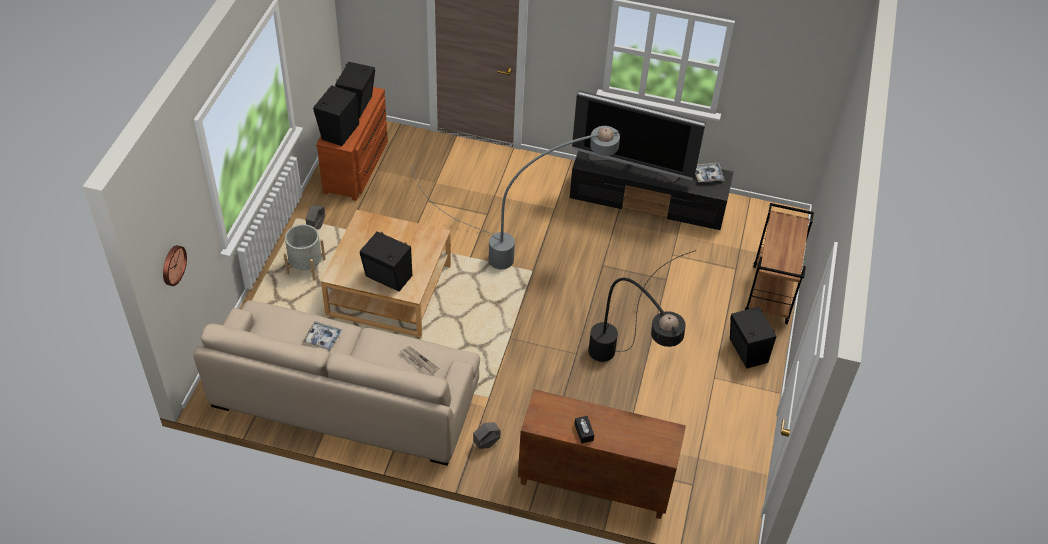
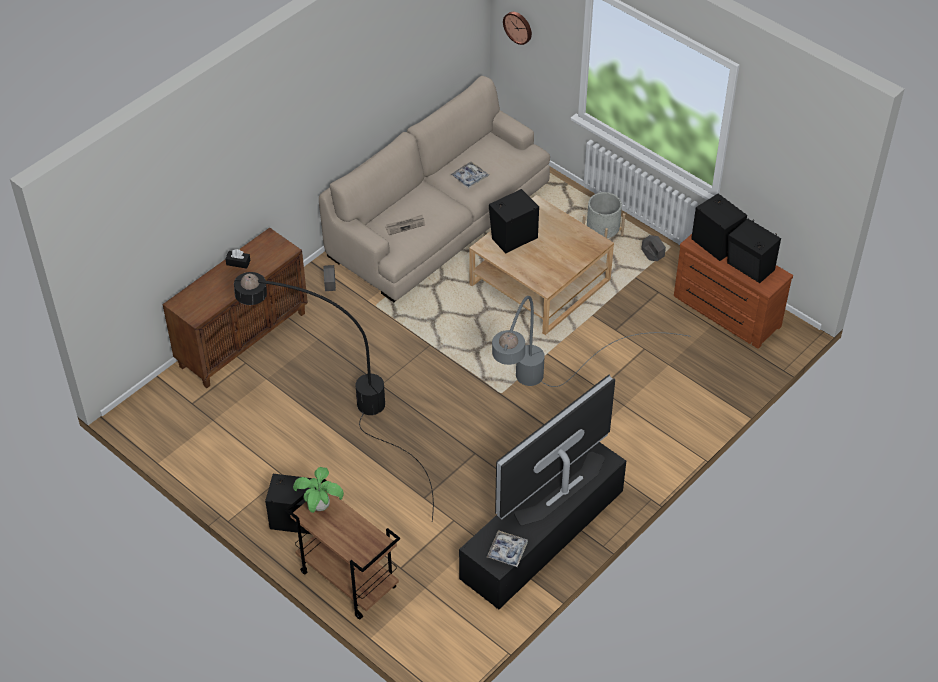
camera: 120 degrees right, 0 degrees up
none -> potted plant [293,467,344,513]

